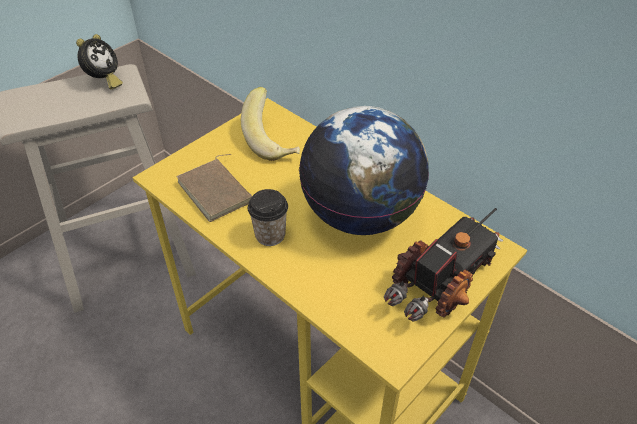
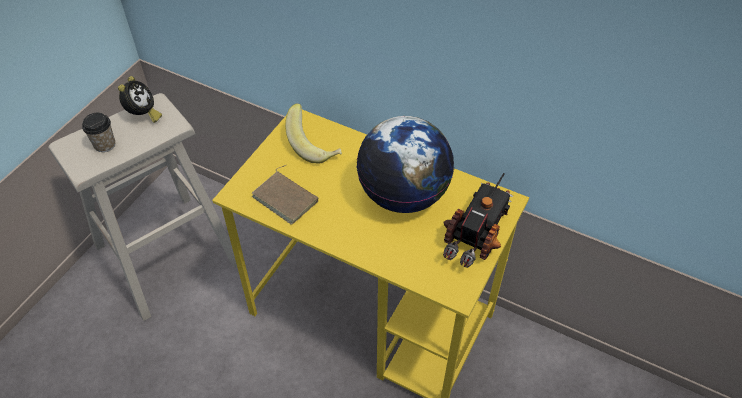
camera: 15 degrees left, 5 degrees up
cup [248,189,288,246] -> cup moved to [82,113,115,152]

